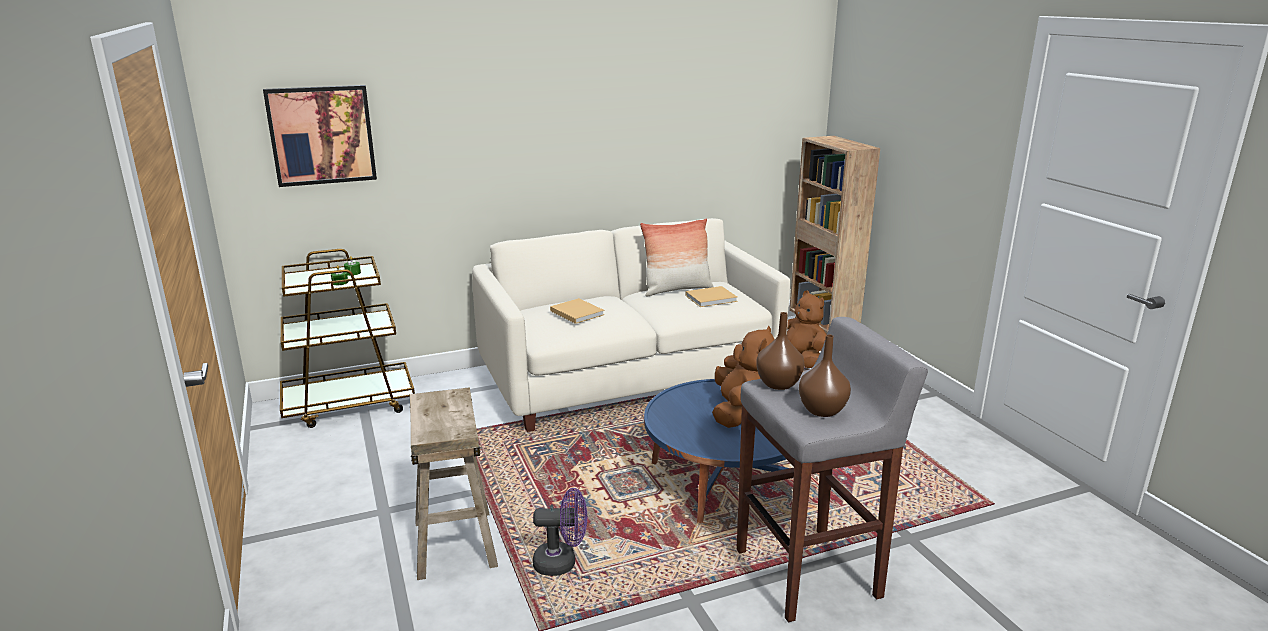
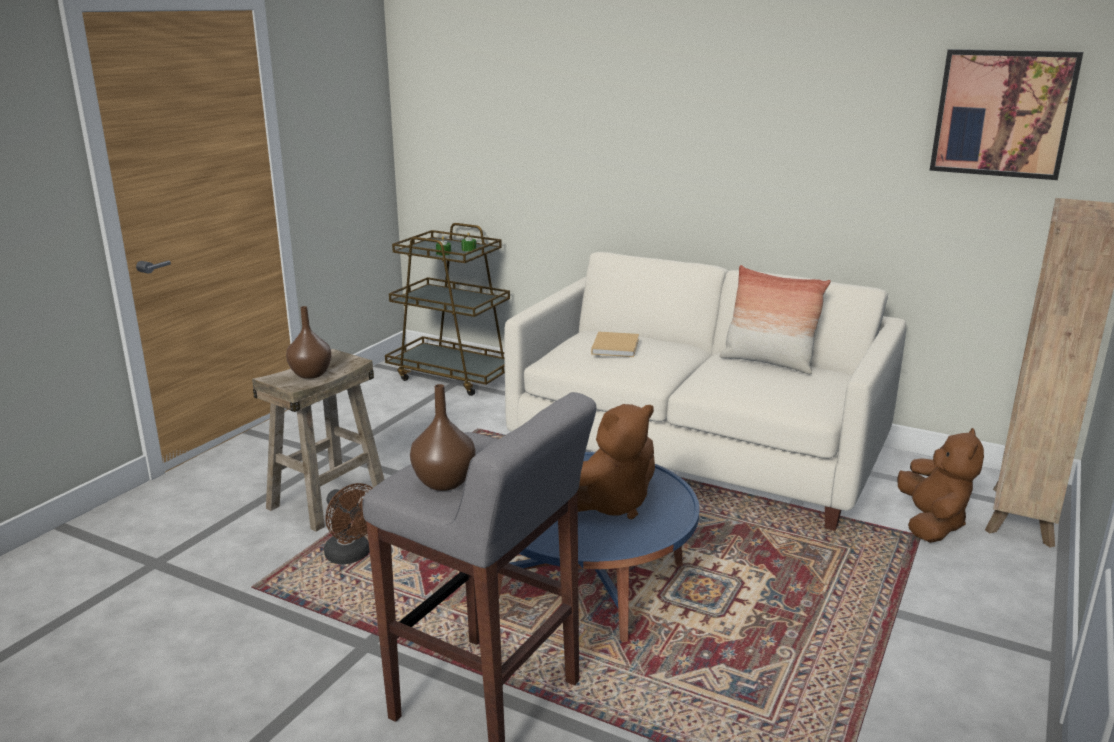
camera: 50 degrees right, 0 degrees up
picture [263,85,377,187] -> picture moved to [930,49,1083,180]
purple fan [533,488,587,576] -> brown fan [324,483,373,564]
beige book [686,286,738,307] -> none
brown vase [756,312,804,390] -> brown vase moved to [286,306,332,379]

